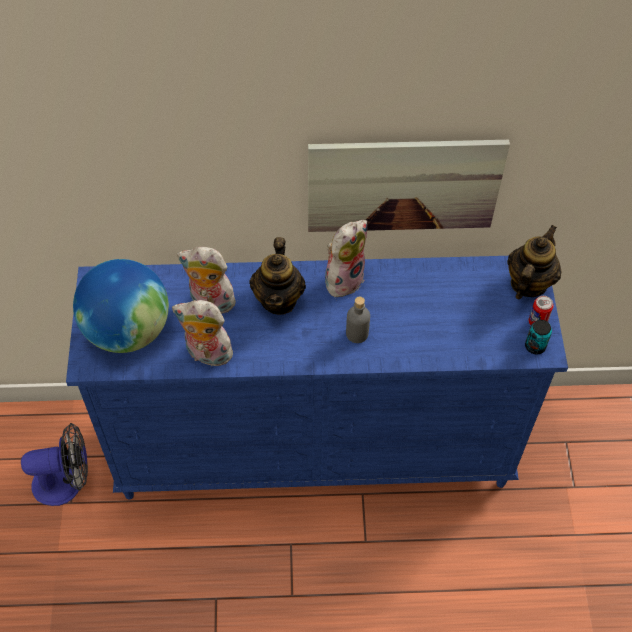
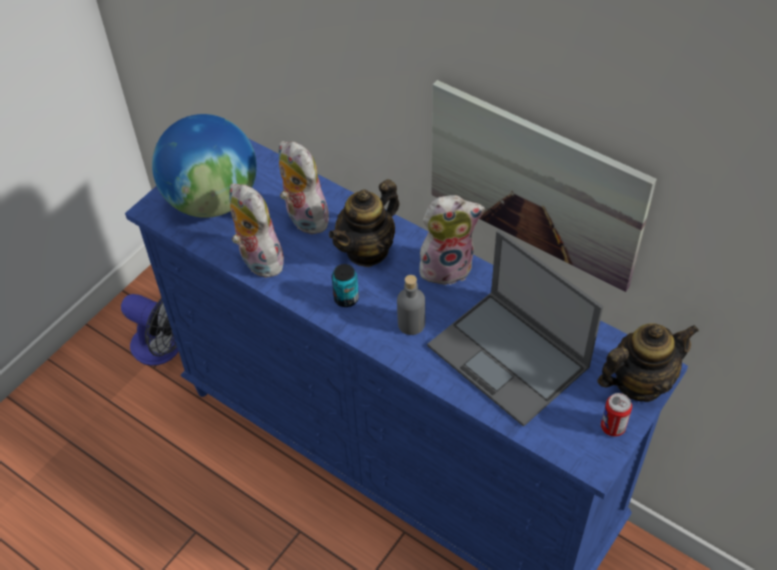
camera: 40 degrees right, 5 degrees down
can [525,320,552,354] -> can moved to [332,264,359,307]
none -> laptop [427,230,603,427]

